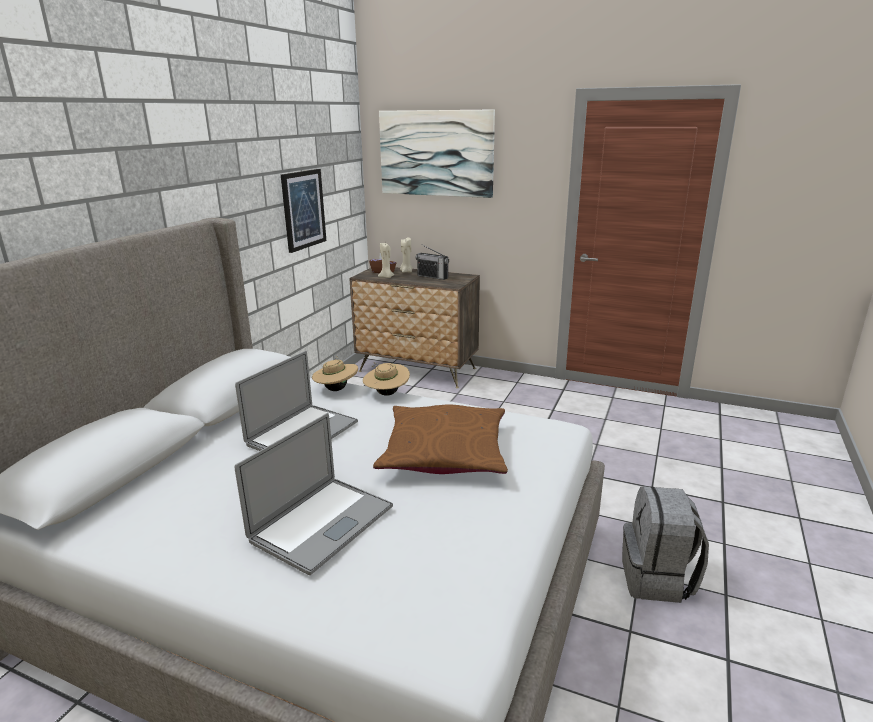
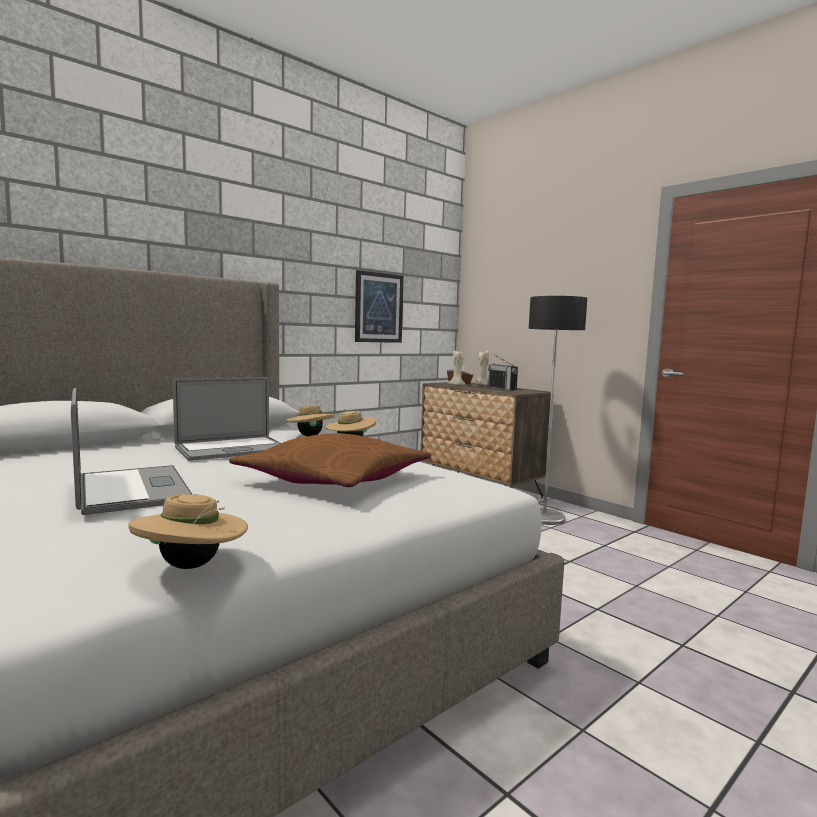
camera: 25 degrees right, 15 degrees down
laptop [235,413,393,575] -> laptop turned 90 degrees counterclockwise [71,388,192,515]
picture [379,109,495,198] -> none
grey backpack [622,486,709,603] -> none
none -> beige hat [128,494,248,569]
none -> floor lamp [529,296,587,525]

